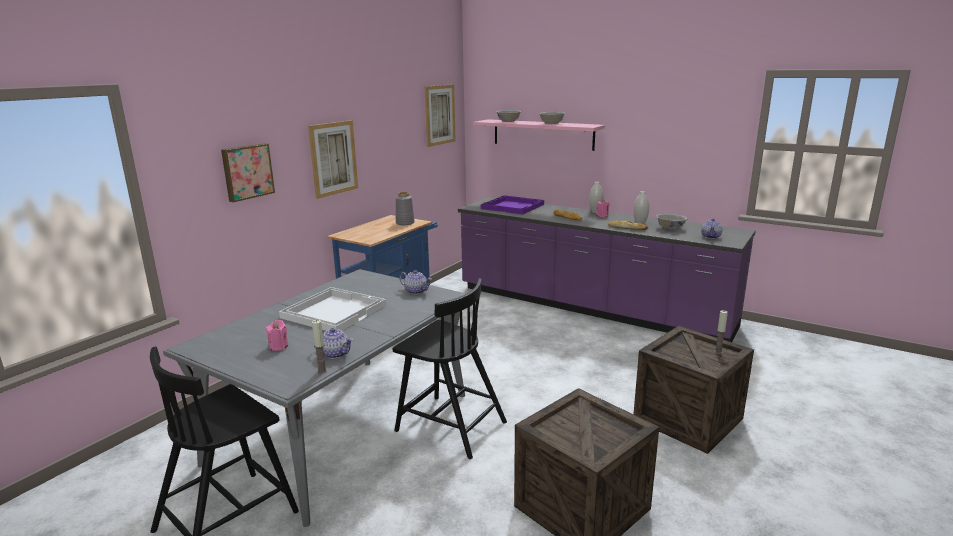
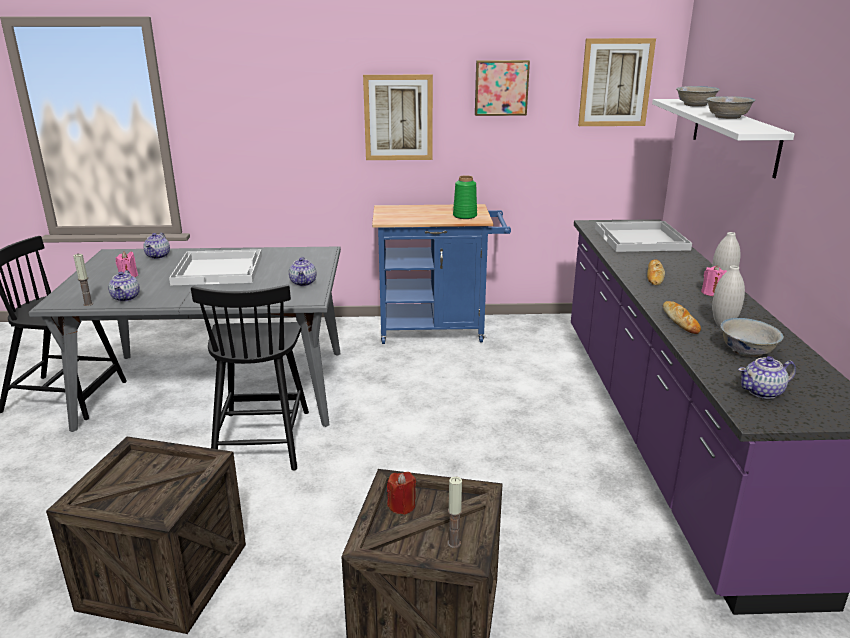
camera: 55 degrees right, 5 degrees up
picture [221,143,275,202] -> picture moved to [475,60,530,116]
grey vase [396,192,415,225] -> green vase [453,175,477,219]
pink shelf [473,119,605,151] -> white shelf [652,99,795,178]
purple tray [481,195,544,215] -> white tray [595,221,692,252]
none -> teapot [143,233,170,259]
none -> red candle [387,472,416,515]

